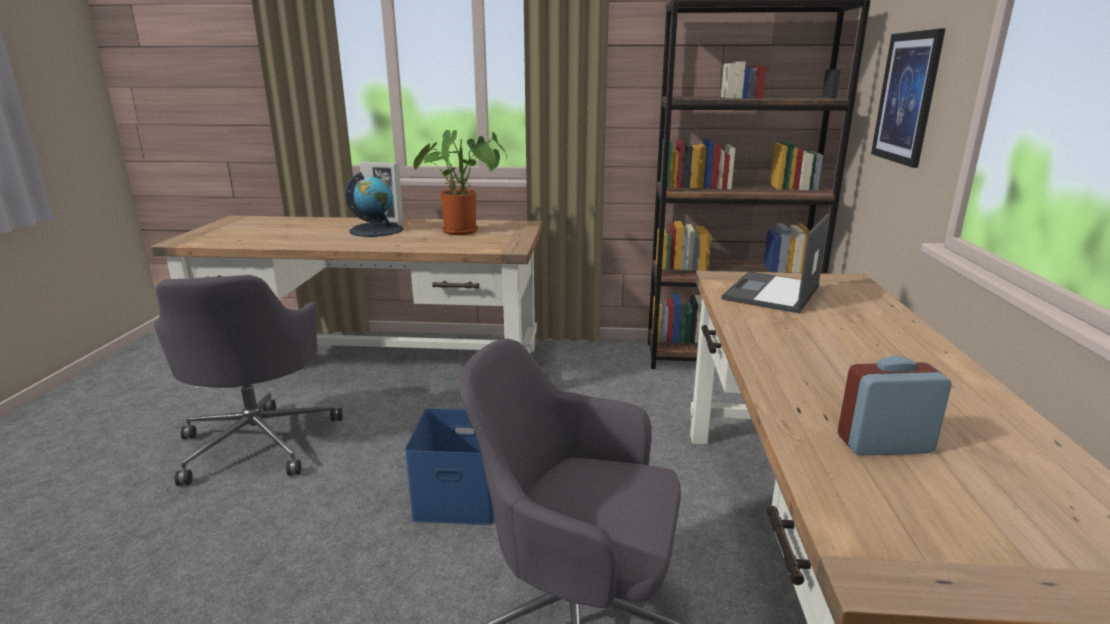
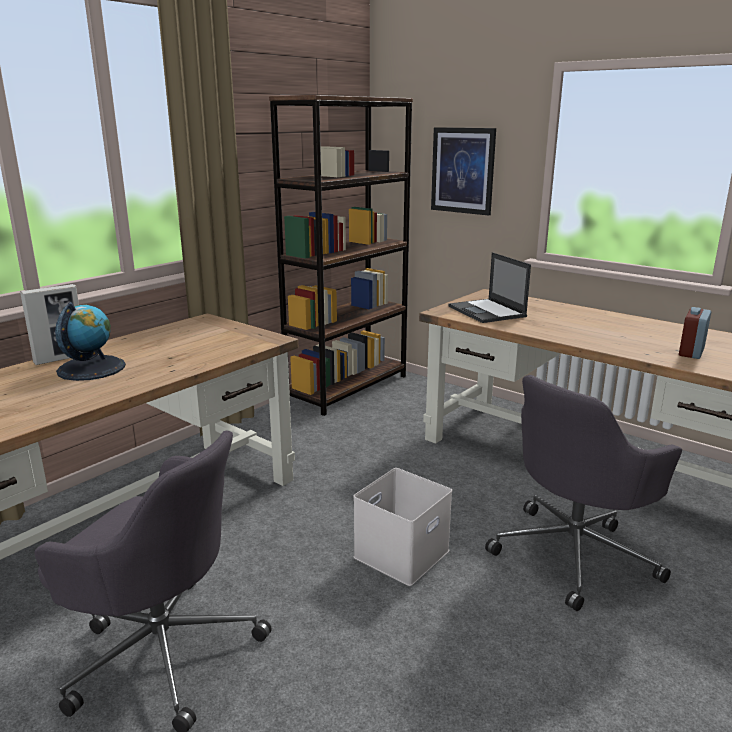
camera: 55 degrees left, 0 degrees up
blue storage box [405,408,495,525] -> white storage box [353,468,452,586]
potted plant [413,130,507,235] -> none

